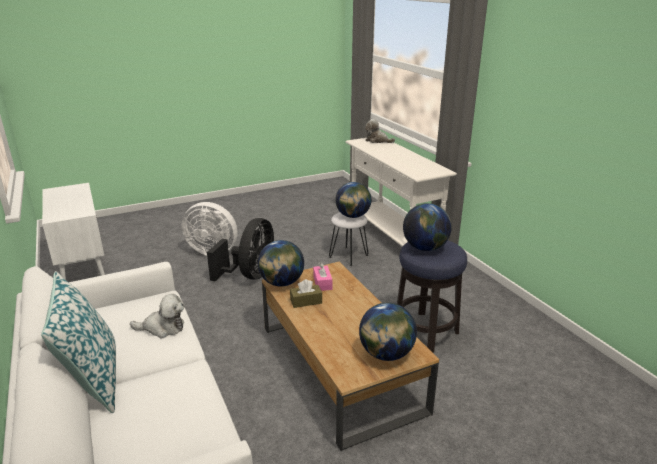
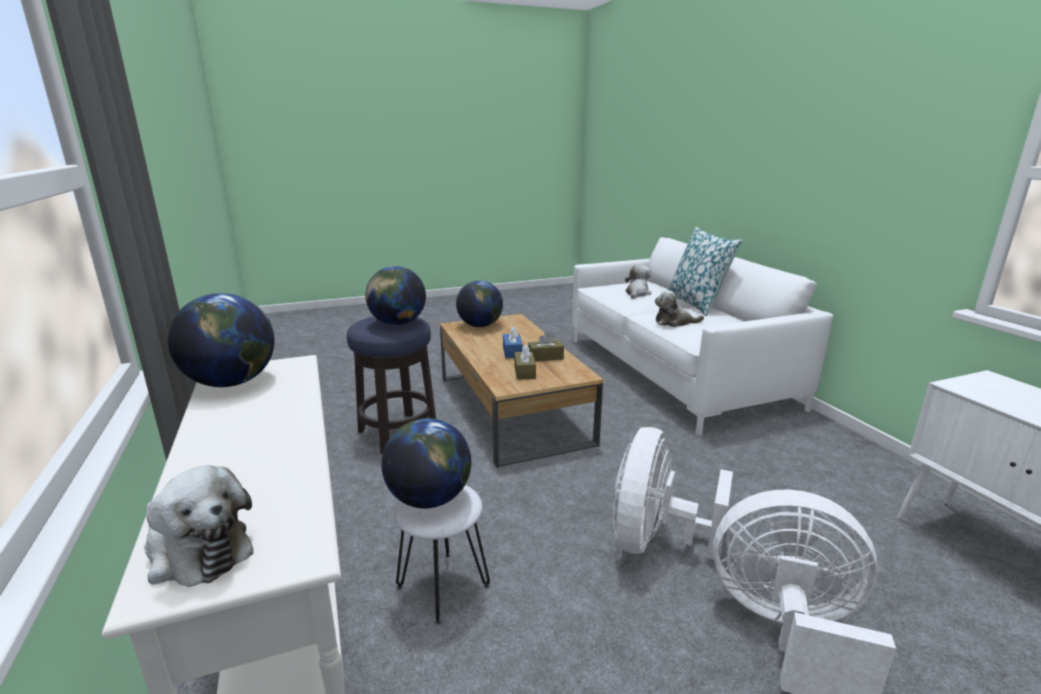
camera: 175 degrees left, 5 degrees down
black fan [207,218,274,281] -> white fan [613,427,733,560]
globe [258,240,304,287] -> globe moved to [168,293,275,387]
pink tissue box [313,262,332,291] -> brown tissue box [514,344,536,380]
none -> blue tissue box [503,326,523,358]
none -> plush toy [625,265,651,299]

